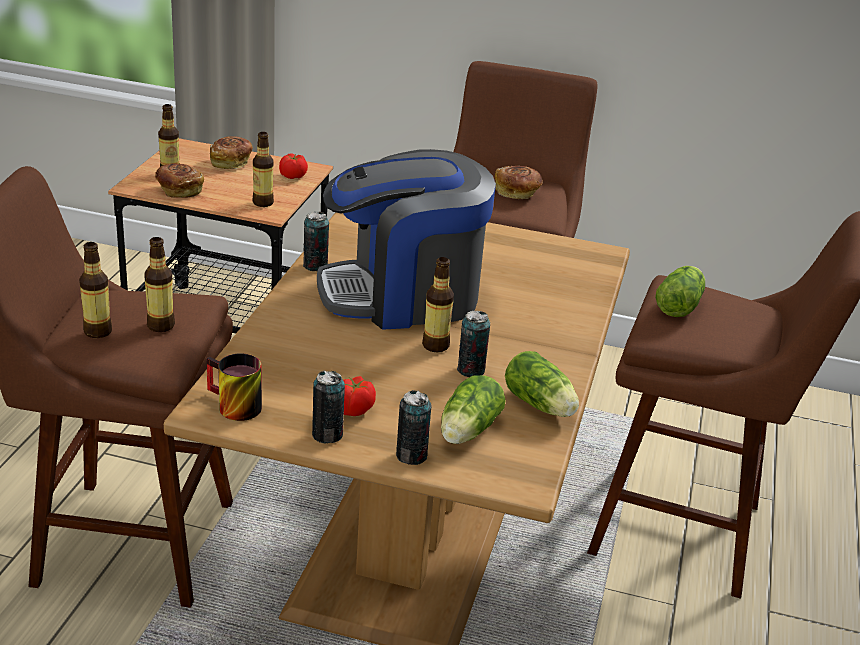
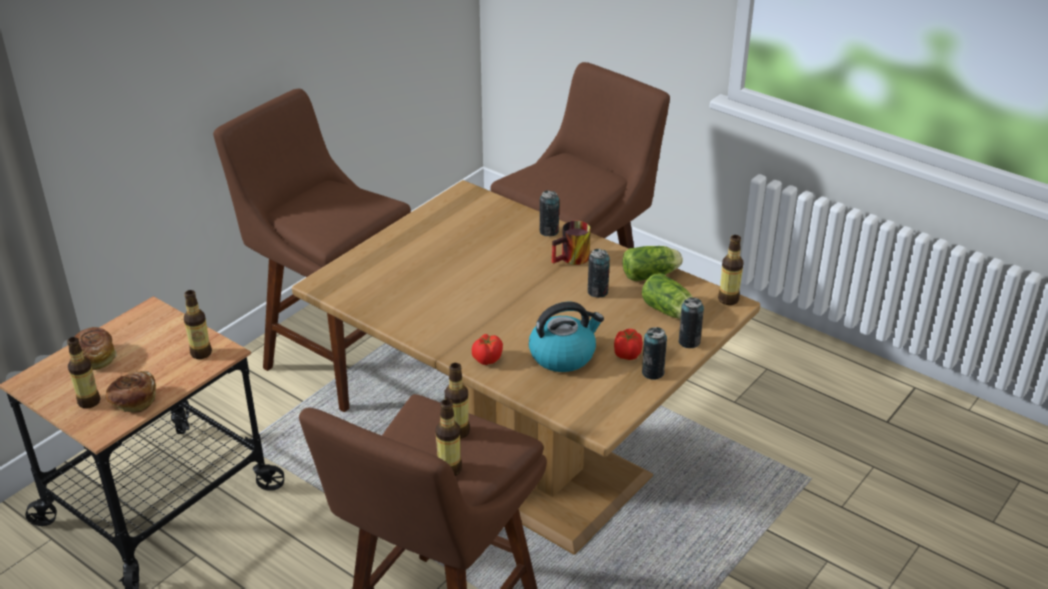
camera: 65 degrees left, 5 degrees up
mug [207,353,262,421] -> mug moved to [552,221,591,265]
tomato [279,153,308,179] -> tomato moved to [472,334,503,365]
can [303,212,329,271] -> can moved to [540,190,559,236]
coffee machine [317,149,496,330] -> none
bottle [422,257,454,352] -> bottle moved to [718,235,744,305]
bread [495,166,543,199] -> none
lettuce [655,266,705,317] -> none
none -> kettle [529,302,604,372]

